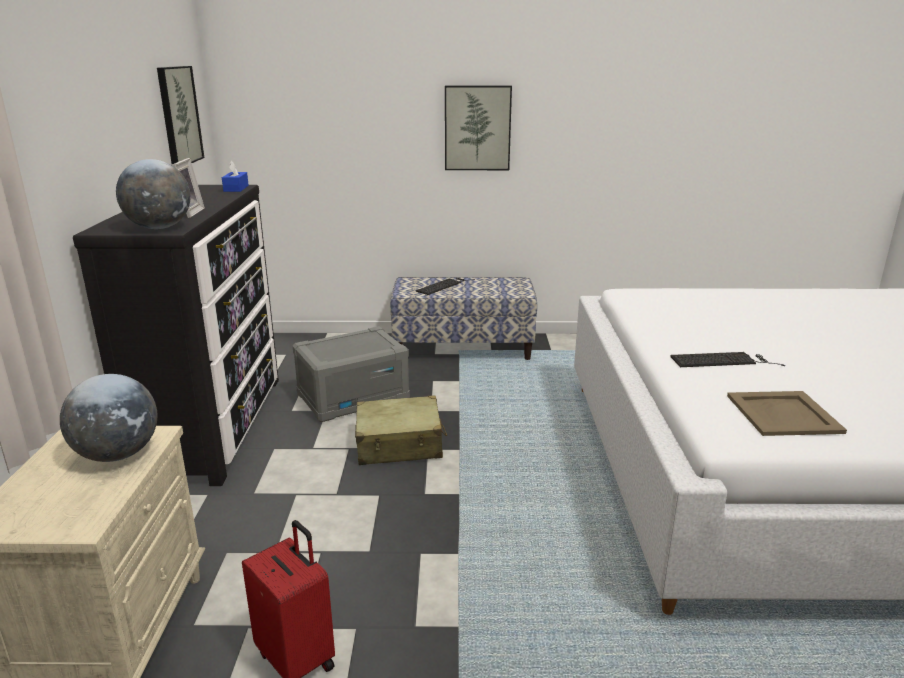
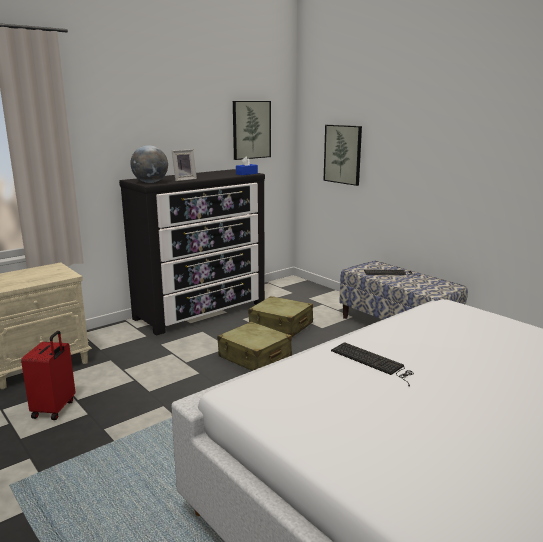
camera: 50 degrees right, 5 degrees down
globe [60,374,157,462] -> none
grey storage box [293,326,410,422] -> beige suitcase [248,296,313,337]
picture [445,86,512,170] -> picture moved to [323,125,362,186]
beige tray [727,391,847,436] -> none

